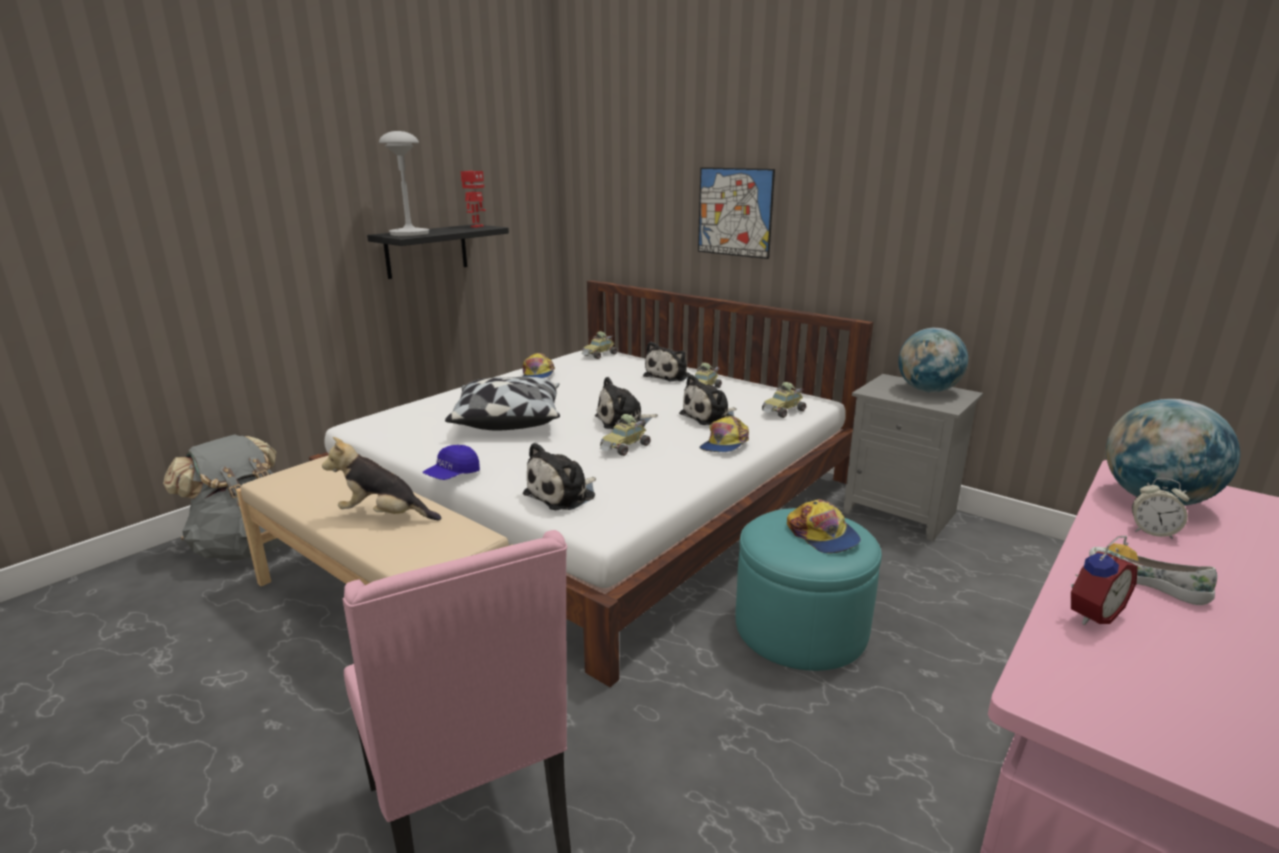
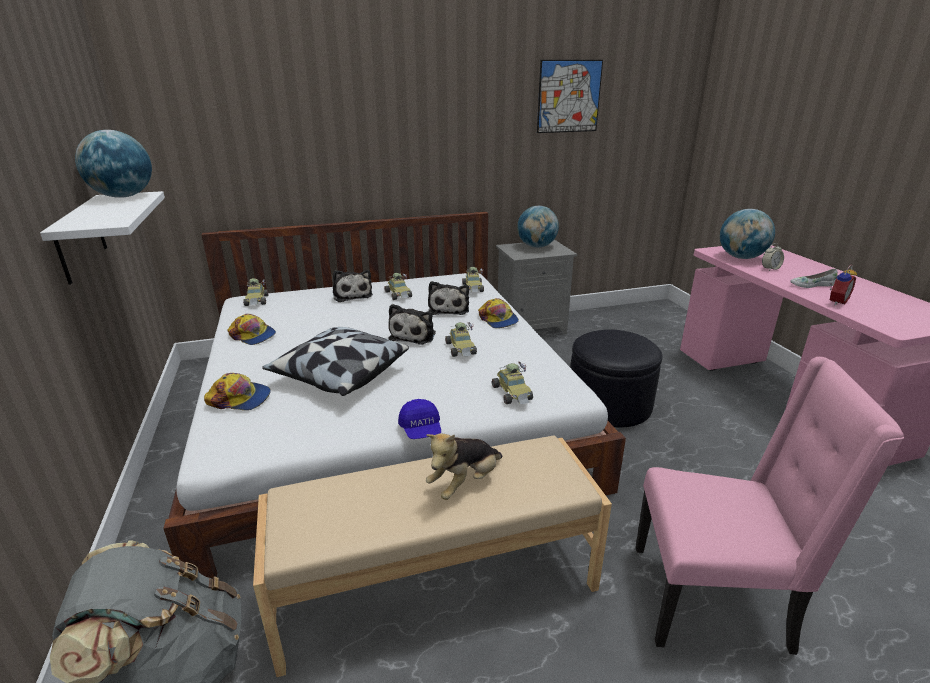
camera: 55 degrees left, 5 degrees up
black shelf [367,224,509,279] -> white shelf [40,191,165,285]
grey table lamp [379,131,429,236] -> none
toy robot [461,171,486,228] -> globe [75,130,152,198]
plush toy [523,442,596,510] -> toy car [491,362,533,404]
picture [698,167,775,259] -> picture moved to [537,60,603,133]
turquoise ottoman [735,508,882,671] -> black ottoman [570,329,662,427]
cap [787,499,861,553] -> cap moved to [204,373,271,410]
alarm clock [1071,536,1138,625] -> alarm clock turned 45 degrees clockwise [830,265,857,306]

